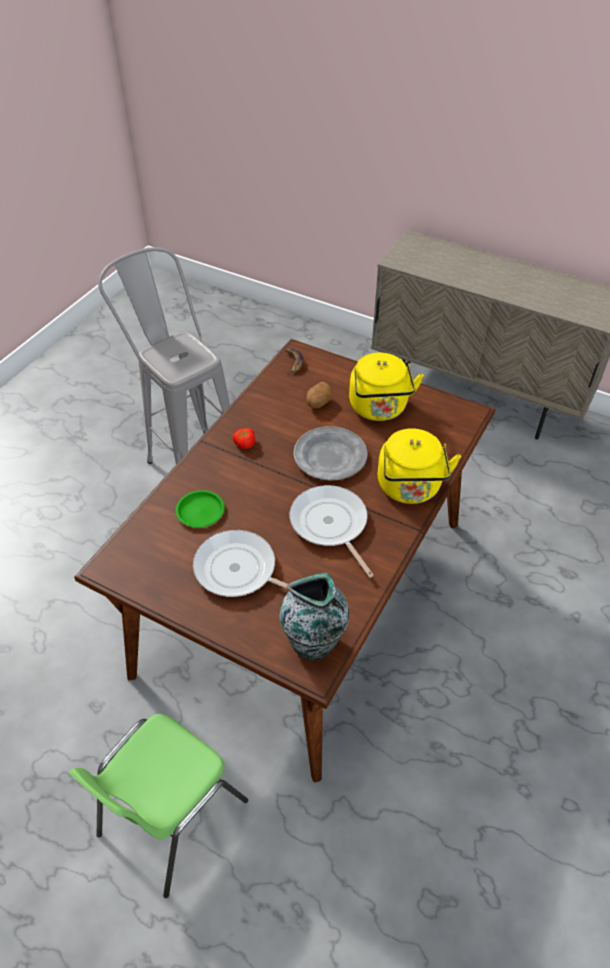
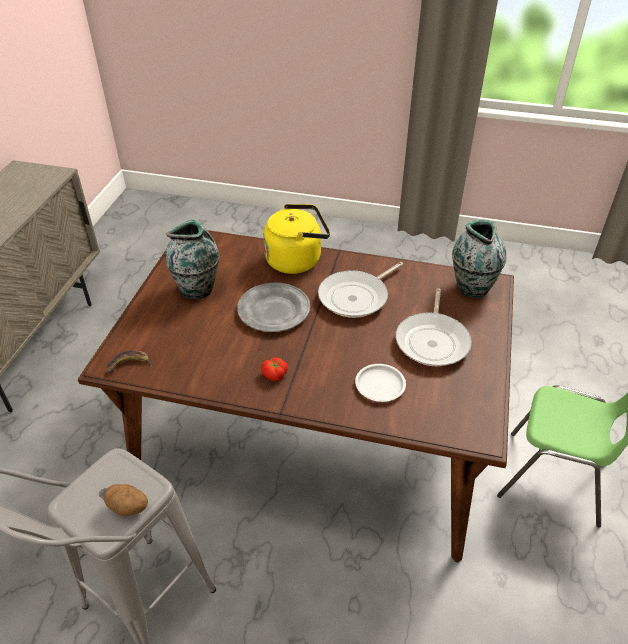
camera: 105 degrees left, 5 degrees down
green plate [176,490,225,528] -> white plate [355,364,406,402]
potato [306,382,332,409] -> potato moved to [103,484,148,516]
yellow kettle [349,353,424,421] -> vase [166,220,219,299]

